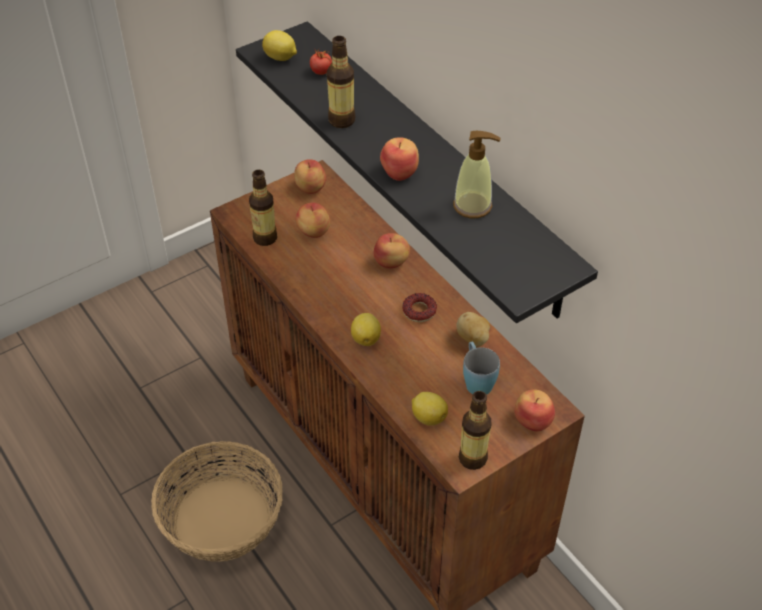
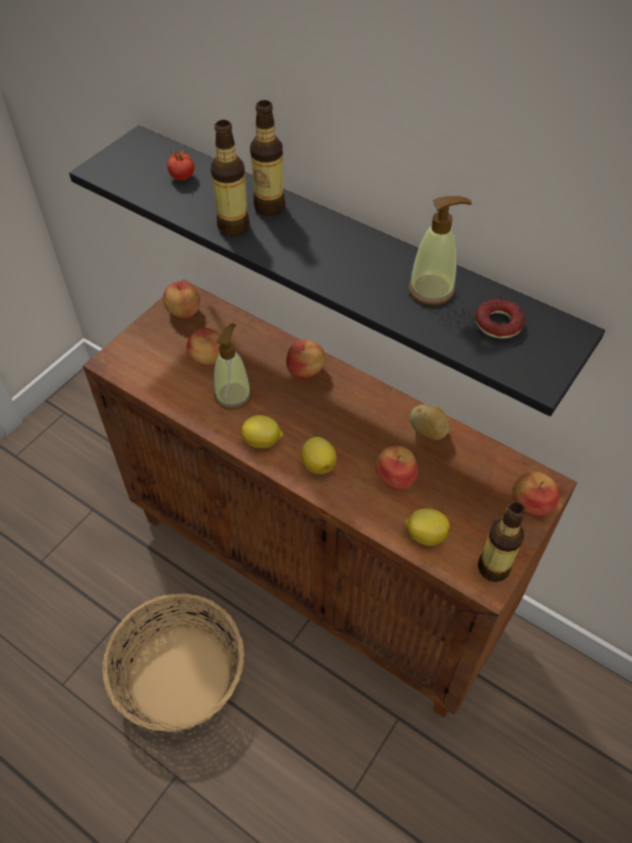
camera: 20 degrees left, 5 degrees up
bottle [249,170,277,246] -> bottle moved to [250,100,285,216]
lemon [262,30,297,61] -> lemon moved to [241,415,283,448]
apple [380,137,419,181] -> apple moved to [375,445,418,491]
donut [402,293,437,322] -> donut moved to [476,299,525,339]
blue mug [463,341,500,395] -> none
none -> soap dispenser [214,323,252,410]

